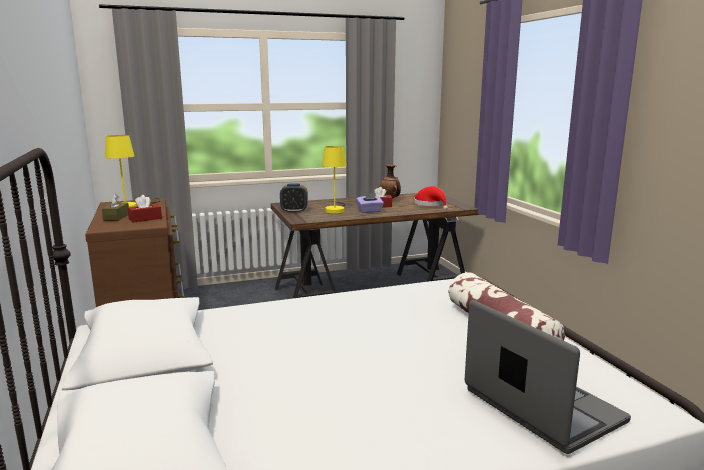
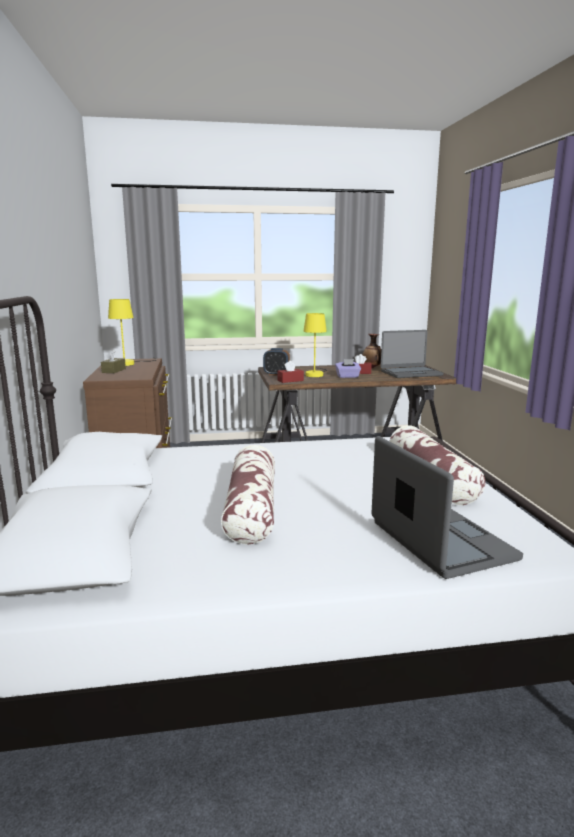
camera: 10 degrees right, 0 degrees up
red tissue box [128,195,162,223] -> red tissue box moved to [277,361,304,383]
red hat [414,186,448,210] -> laptop [381,330,444,378]
none -> pillow [221,445,275,544]

